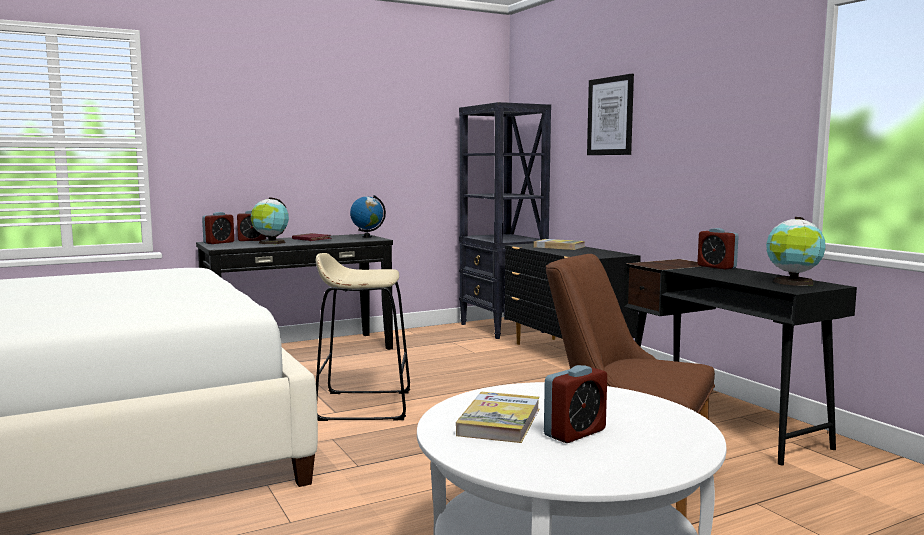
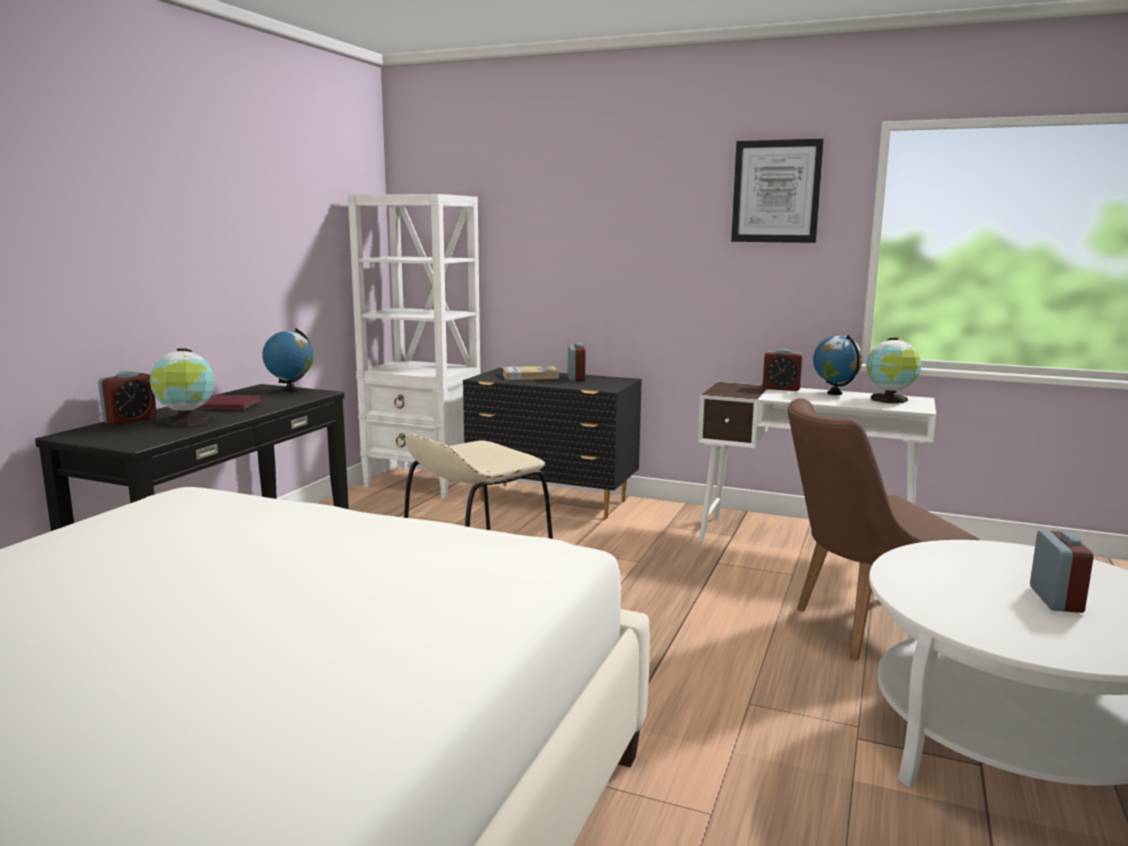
camera: 40 degrees left, 5 degrees up
alarm clock [202,212,234,244] -> alarm clock moved to [568,343,586,381]
book [456,392,540,443] -> none
black bookcase [459,102,551,339] -> white bookcase [347,194,480,499]
picture [587,74,634,155] -> picture moved to [731,139,824,243]
black desk [624,259,857,465] -> white desk [698,382,936,541]
none -> globe [813,335,863,395]

